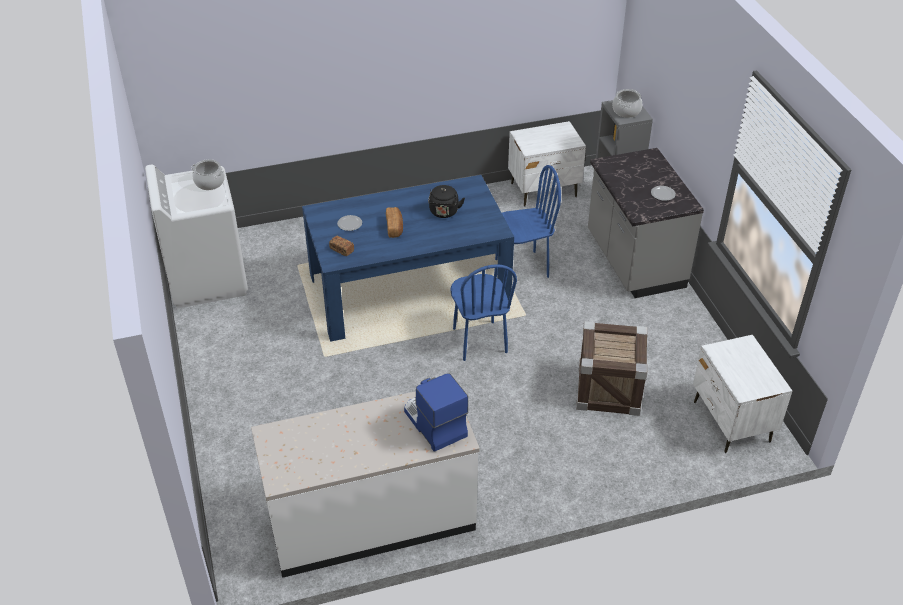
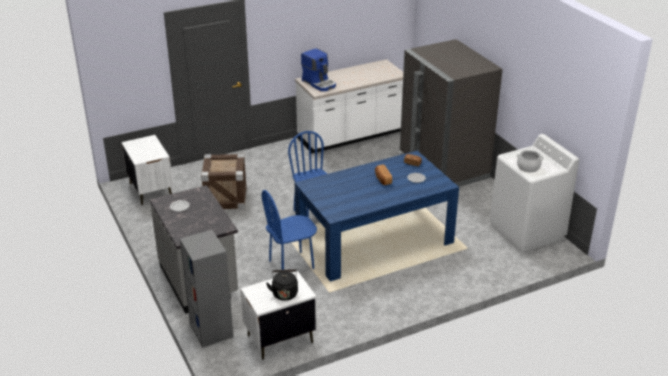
camera: 170 degrees right, 10 degrees down
black kettle [428,185,465,218] -> black kettle moved to [266,269,298,301]
cooking pot [612,89,642,118] -> none
none -> grey fridge [400,39,503,187]

